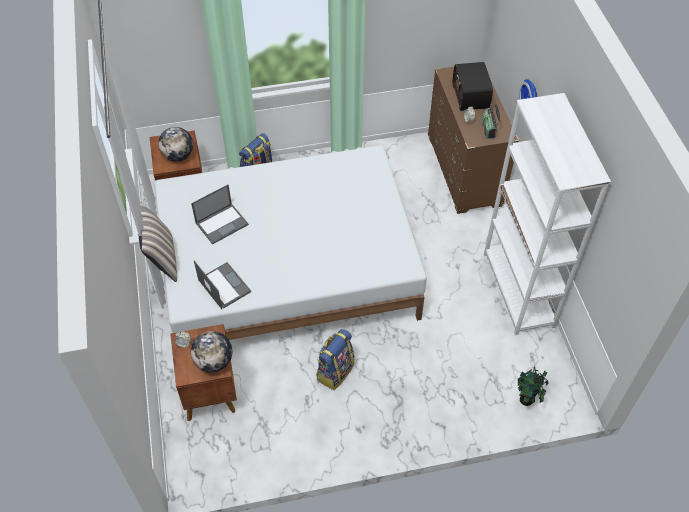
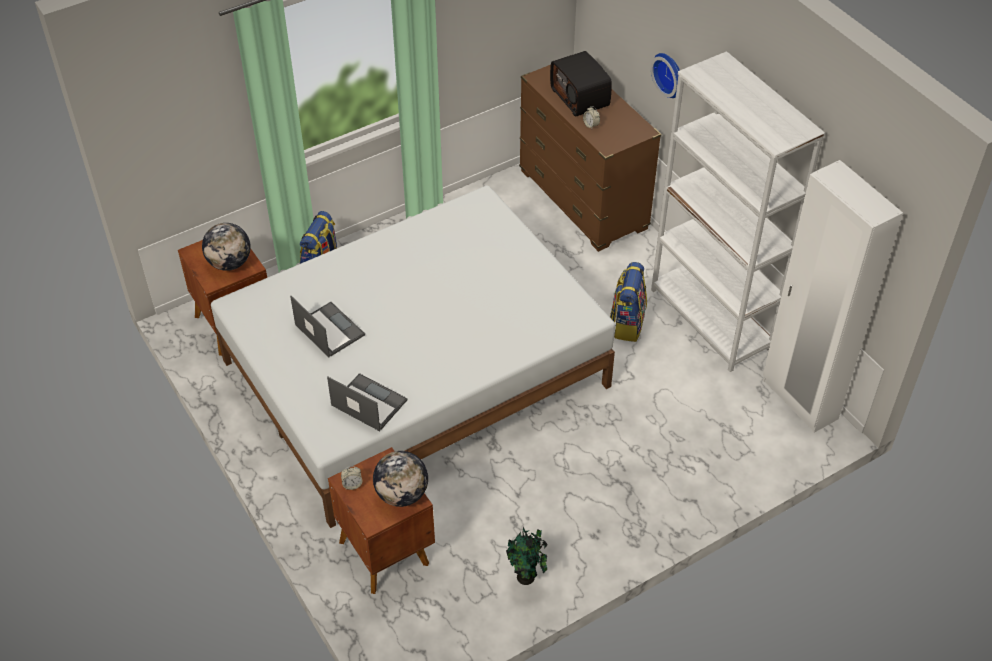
camera: 20 degrees left, 5 degrees down
pillow [138,202,177,282] -> none
laptop [191,185,249,244] -> laptop turned 75 degrees counterclockwise [290,296,365,357]
backpack [316,329,355,390] -> backpack moved to [610,262,647,342]
radio [482,103,501,139] -> none
potted plant [518,366,549,406] -> potted plant moved to [506,527,548,585]
none -> white wardrobe [763,160,903,433]

